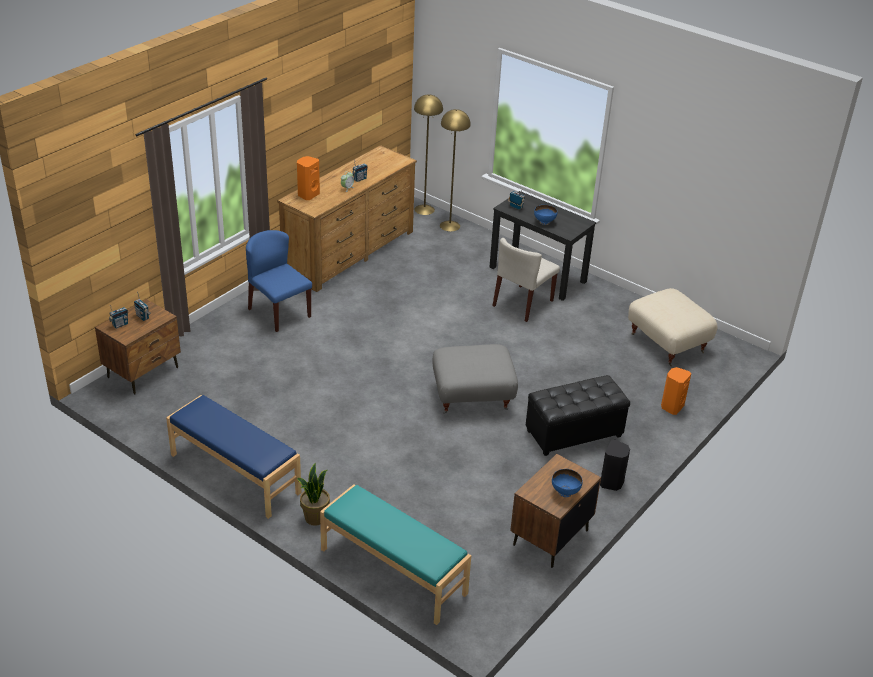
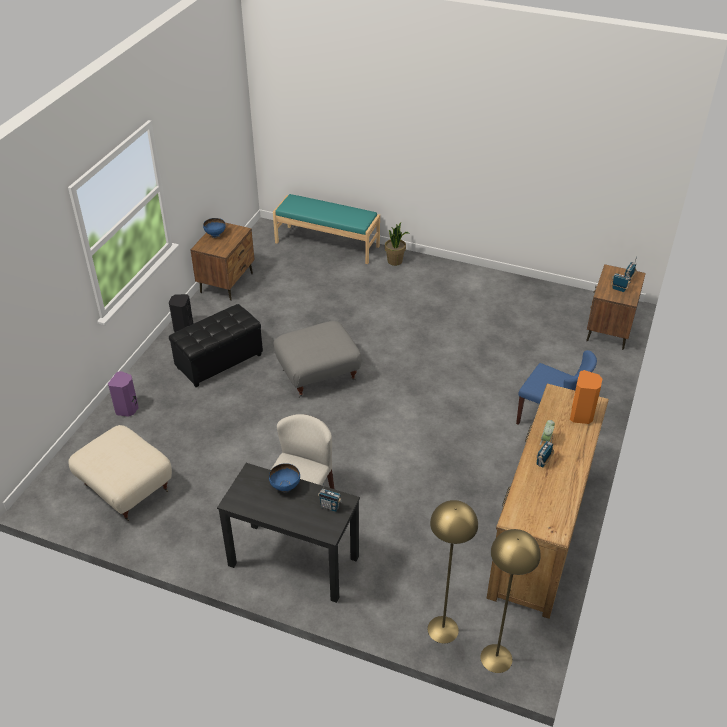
camera: 165 degrees right, 5 degrees up
blue bench [166,395,301,519] -> none
orange speaker [661,367,691,415] -> purple speaker [108,371,139,417]

